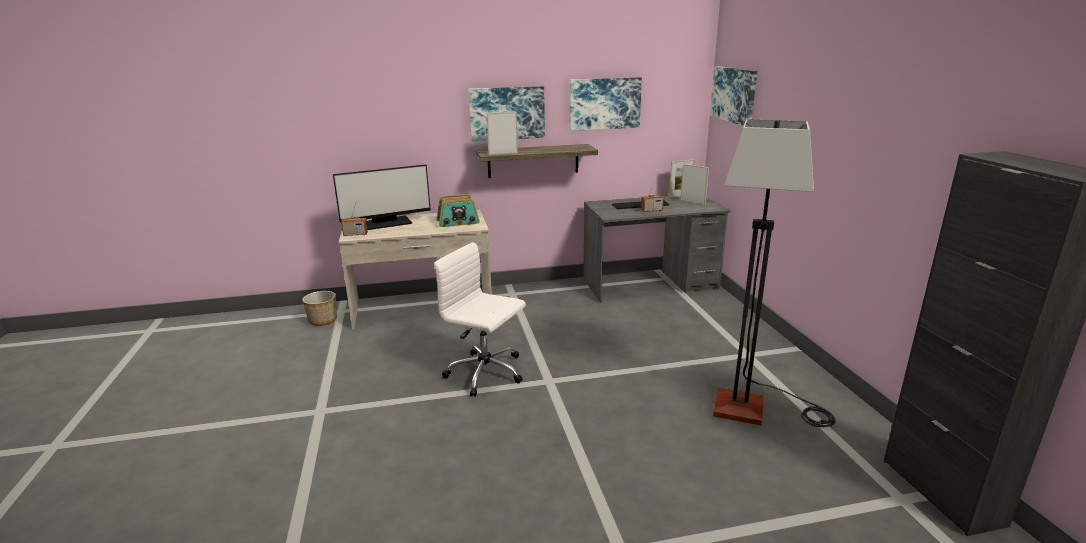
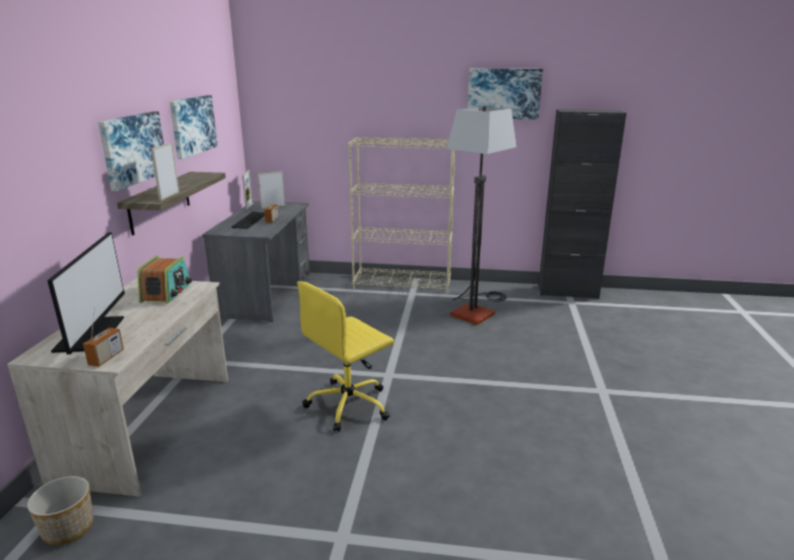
camera: 70 degrees left, 0 degrees up
white office chair [434,242,526,397] -> yellow office chair [297,281,394,432]
picture [710,66,757,126] -> picture moved to [468,69,543,119]
none -> beige bookcase [348,137,455,294]

